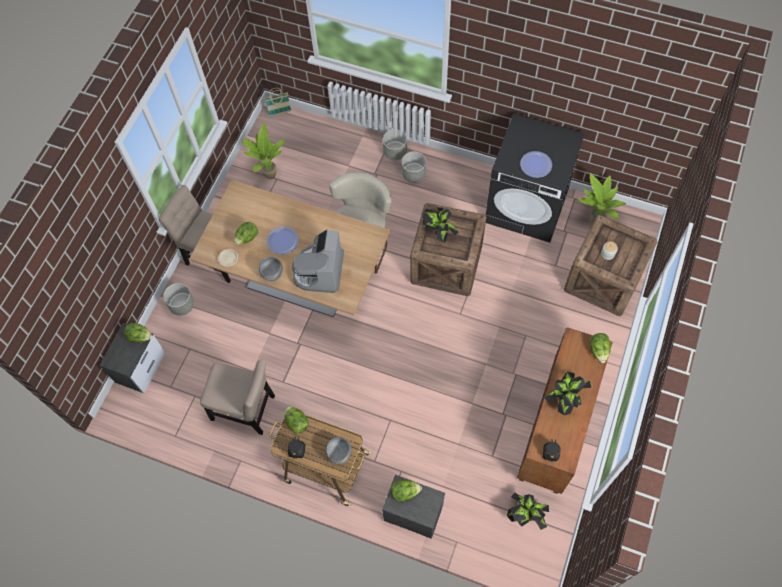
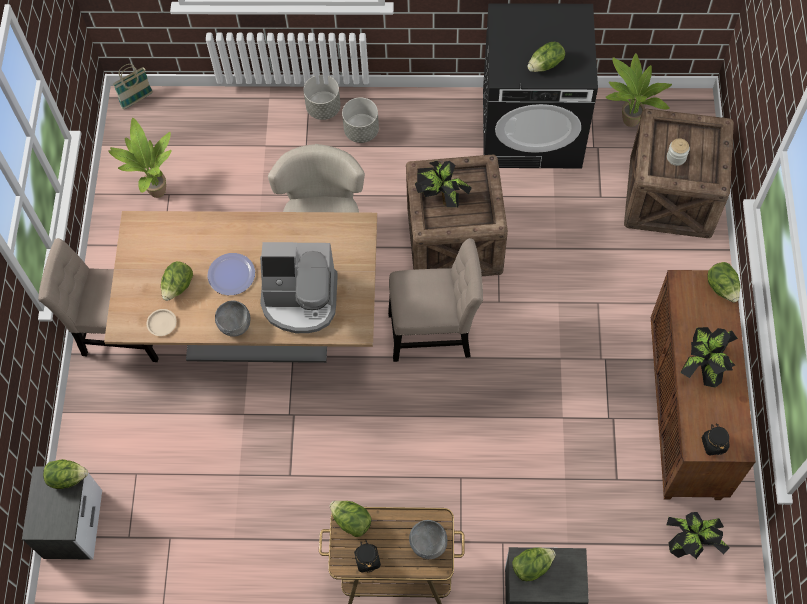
camera: 20 degrees left, 0 degrees up
grey planter [163,283,194,316] -> none
beige chair [200,359,275,435] -> beige chair moved to [388,238,483,362]
coffee machine [292,229,344,293] -> coffee machine turned 75 degrees counterclockwise [260,242,338,333]
plate [520,151,552,178] -> lettuce [527,42,565,72]

